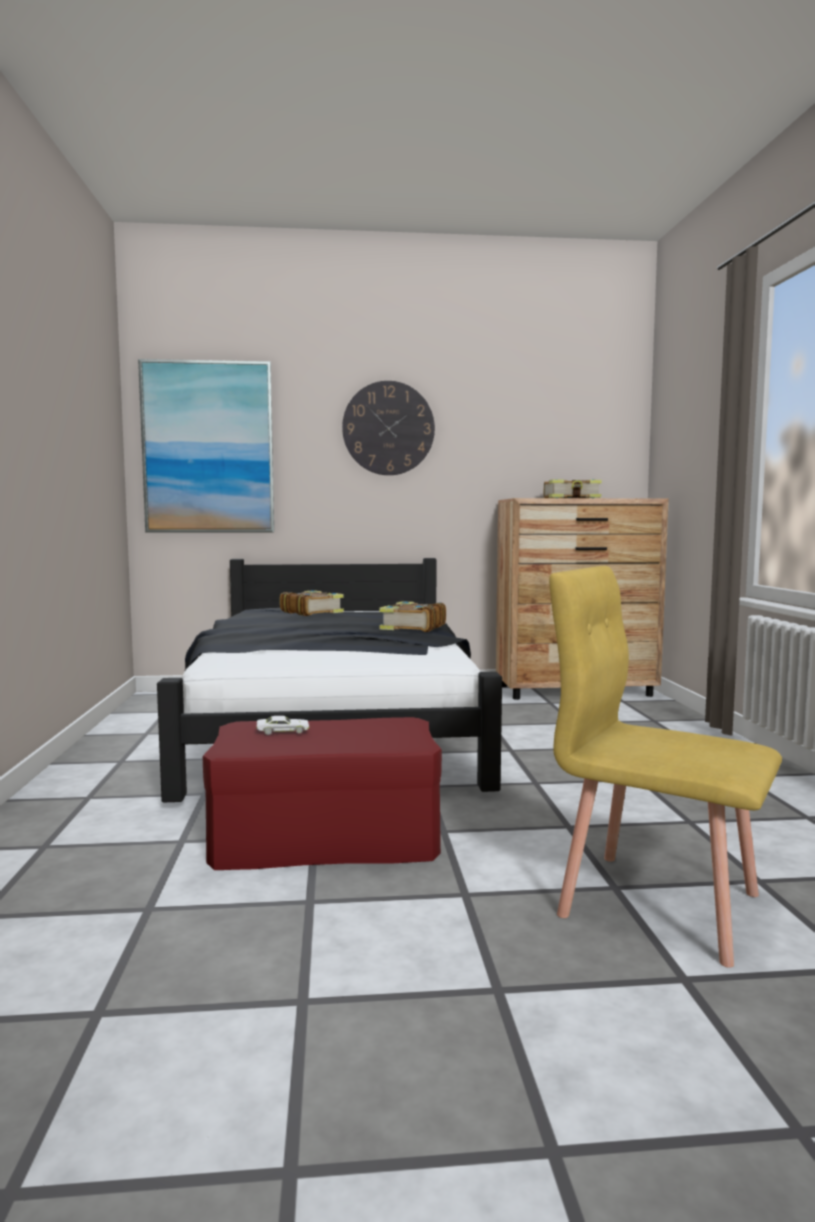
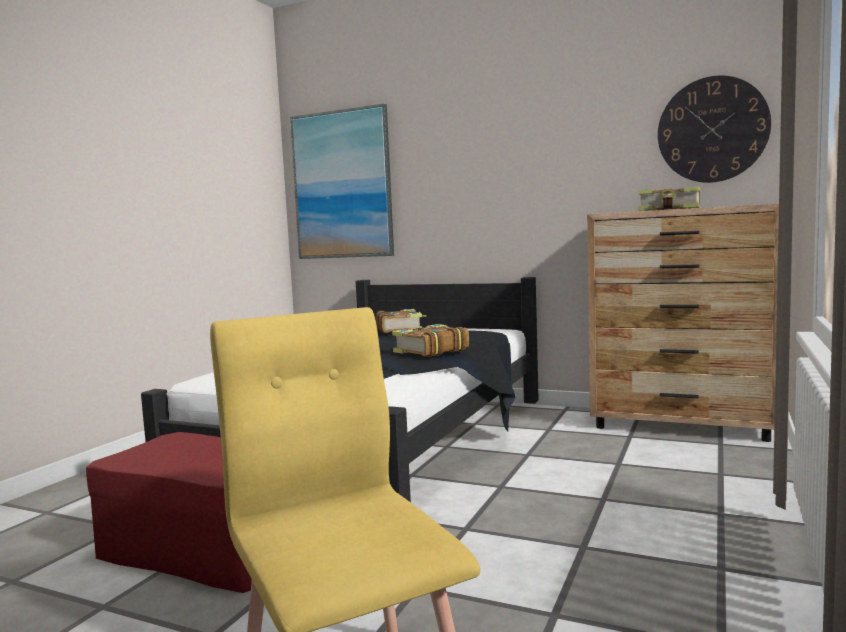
camera: 30 degrees right, 0 degrees up
white toy car [257,716,309,735] -> none
wall clock [342,381,435,475] -> wall clock moved to [658,75,771,183]

